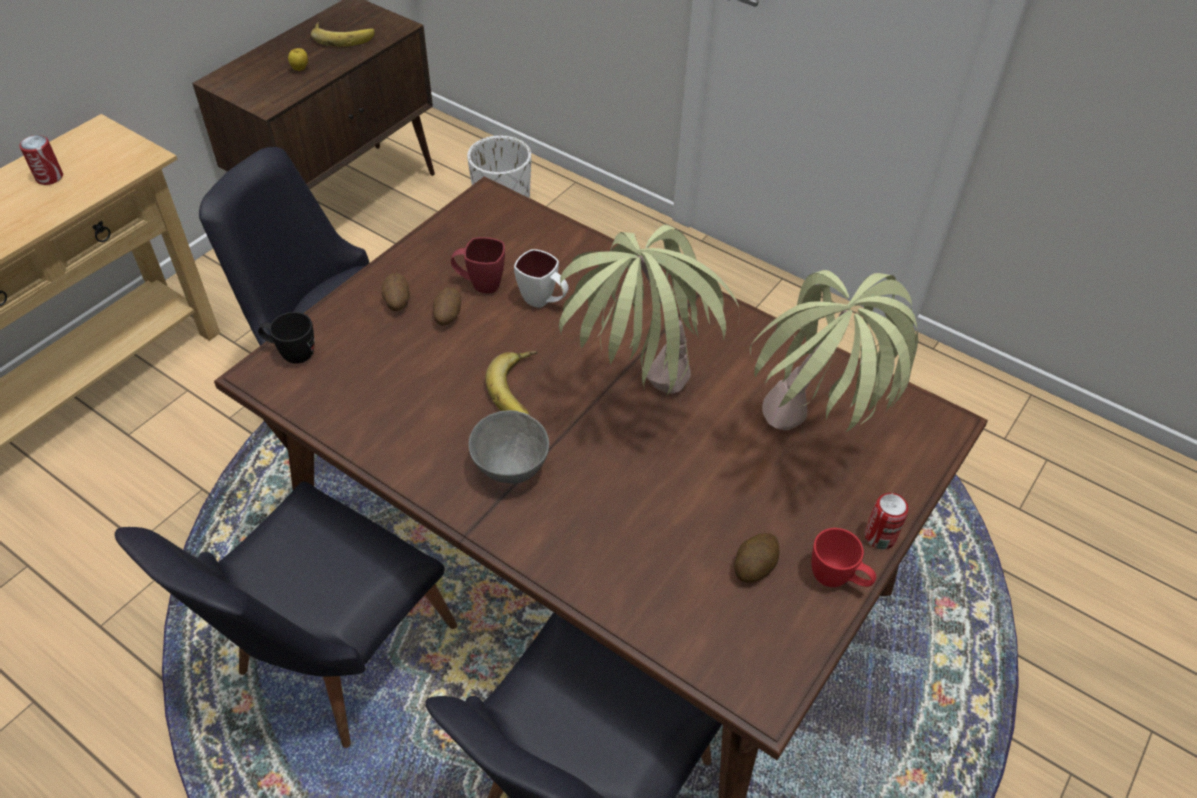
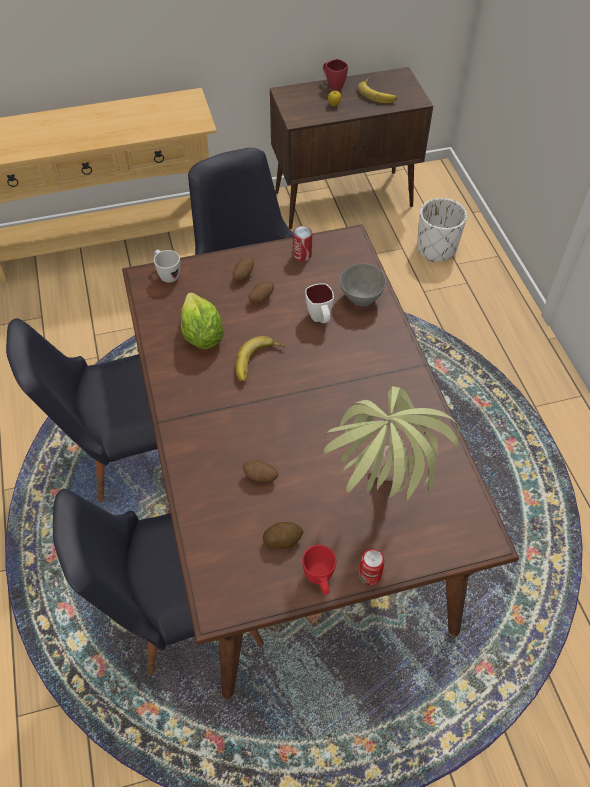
camera: 40 degrees right, 5 degrees up
can [20,135,63,185] -> can moved to [293,226,312,261]
black mug [258,312,314,364] -> white mug [154,250,180,283]
red mug [451,237,505,293] -> red mug moved to [323,59,348,91]
grey bowl [469,410,549,483] -> grey bowl moved to [340,263,386,306]
potted plant [559,224,740,395] -> none
none -> lettuce [181,292,224,349]
none -> potato [243,460,278,482]

